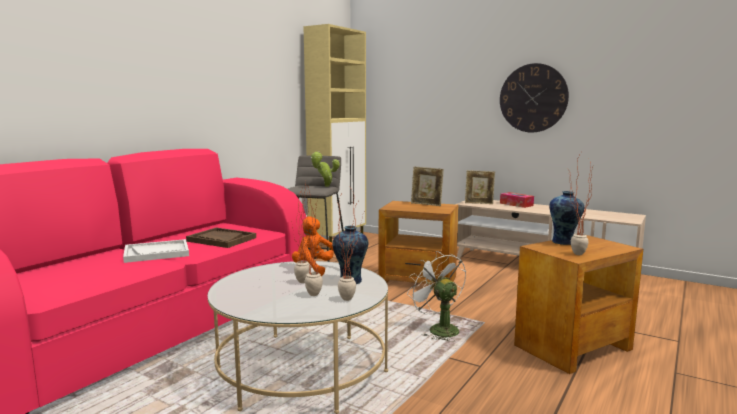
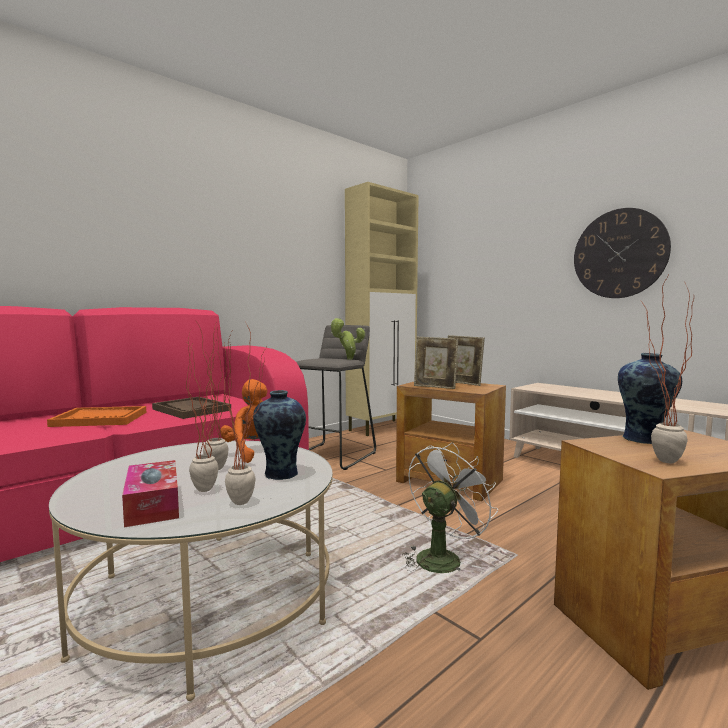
camera: 15 degrees right, 5 degrees down
white tray [123,239,189,263] -> orange tray [47,406,146,427]
white fan [407,251,466,342] -> white fan turned 60 degrees clockwise [402,442,498,573]
picture frame [465,170,495,204] -> picture frame moved to [414,337,458,389]
tissue box [500,192,534,208] -> tissue box moved to [122,460,179,527]

